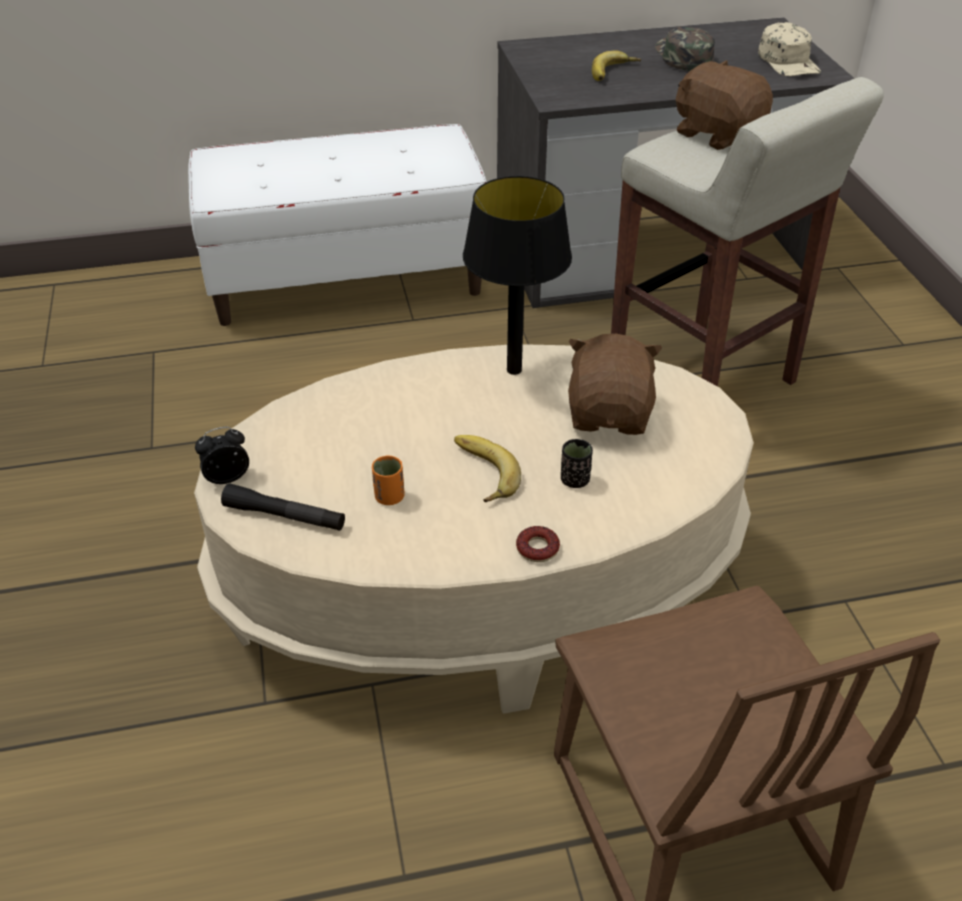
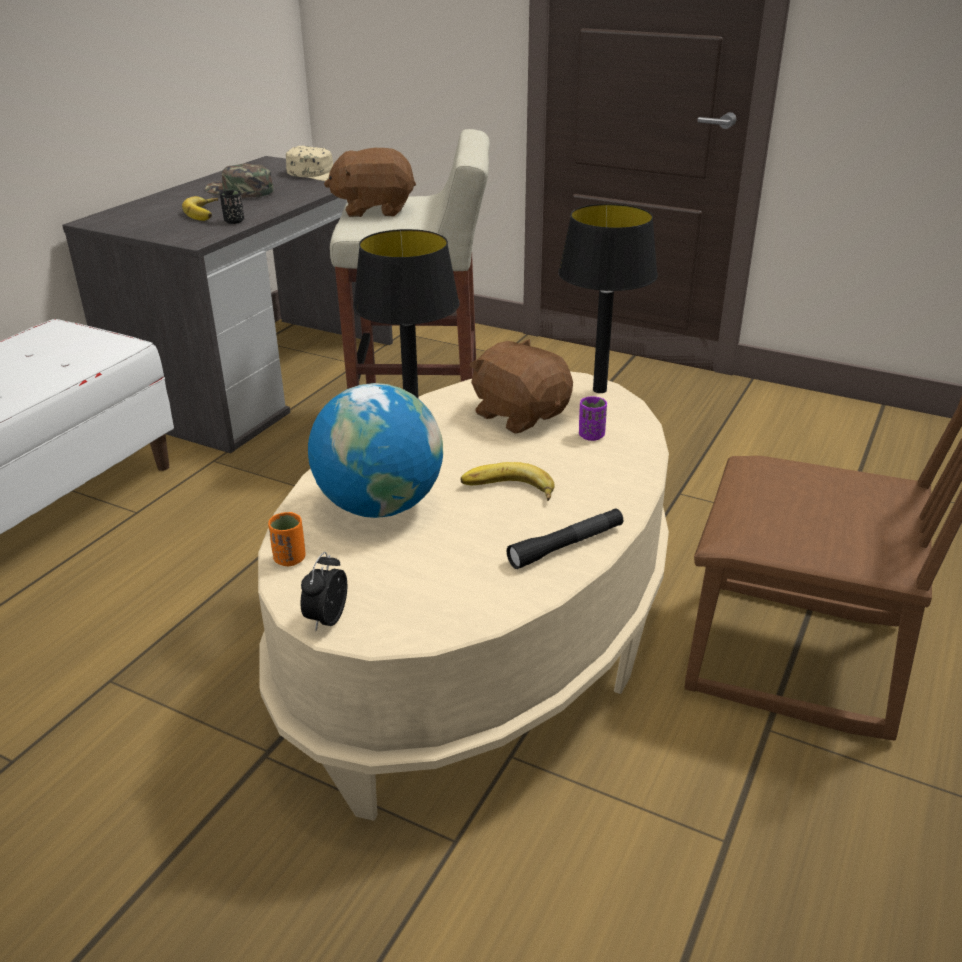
camera: 50 degrees left, 10 degrees down
black flashlight [221,483,345,531] -> black flashlight moved to [507,508,623,569]
orange cup [372,455,405,505] -> orange cup moved to [268,512,306,566]
donut [516,526,560,562] -> none
black cup [561,439,593,488] -> black cup moved to [220,190,244,224]
none -> globe [308,383,443,518]
none -> black table lamp [558,204,658,393]
none -> purple cup [579,396,607,441]

